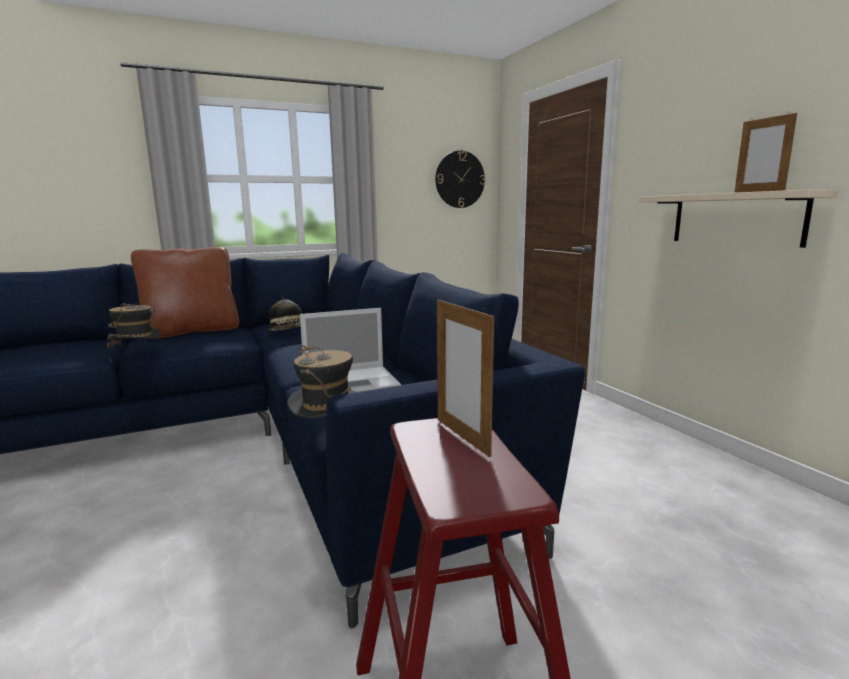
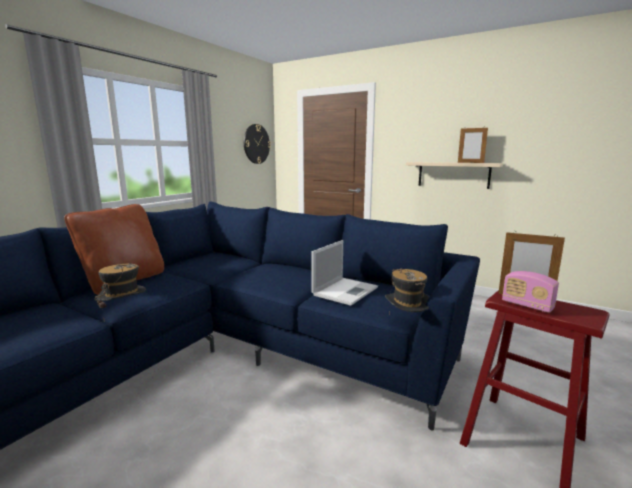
camera: 35 degrees left, 0 degrees up
hat [268,296,302,331] -> none
none -> radio [502,271,559,313]

